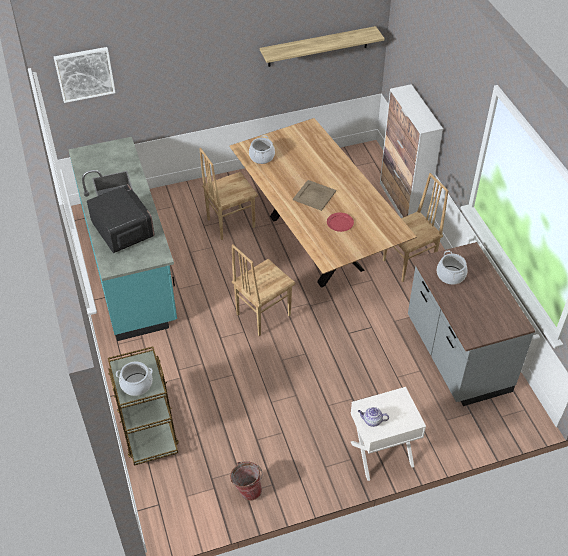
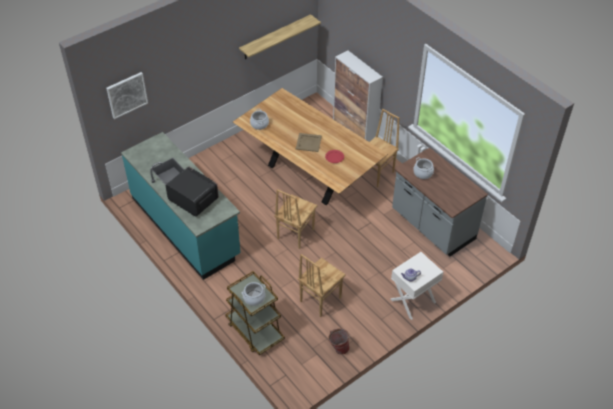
camera: 20 degrees left, 0 degrees up
brown chair [199,148,258,240] -> brown chair moved to [298,254,346,317]

